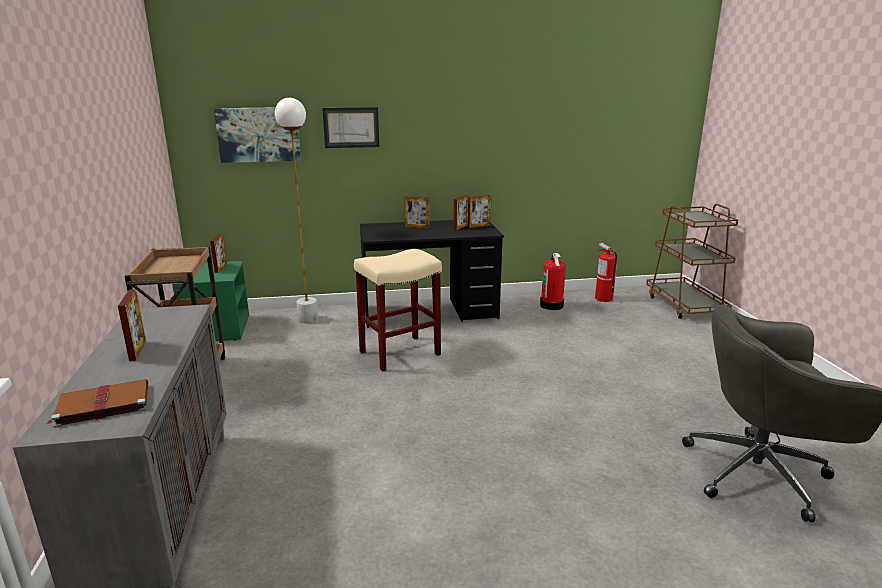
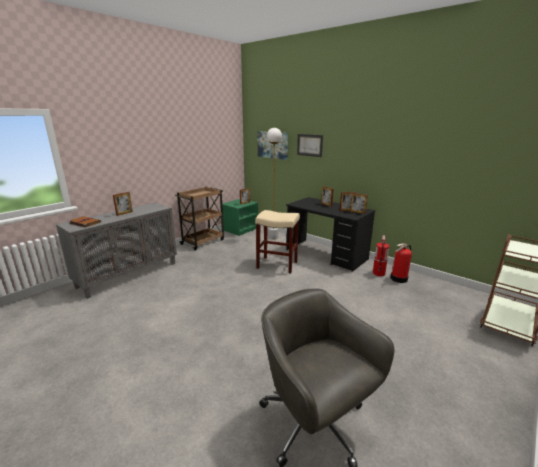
camera: 50 degrees right, 0 degrees up
fire extinguisher [595,243,617,302] -> fire extinguisher moved to [373,235,389,276]

